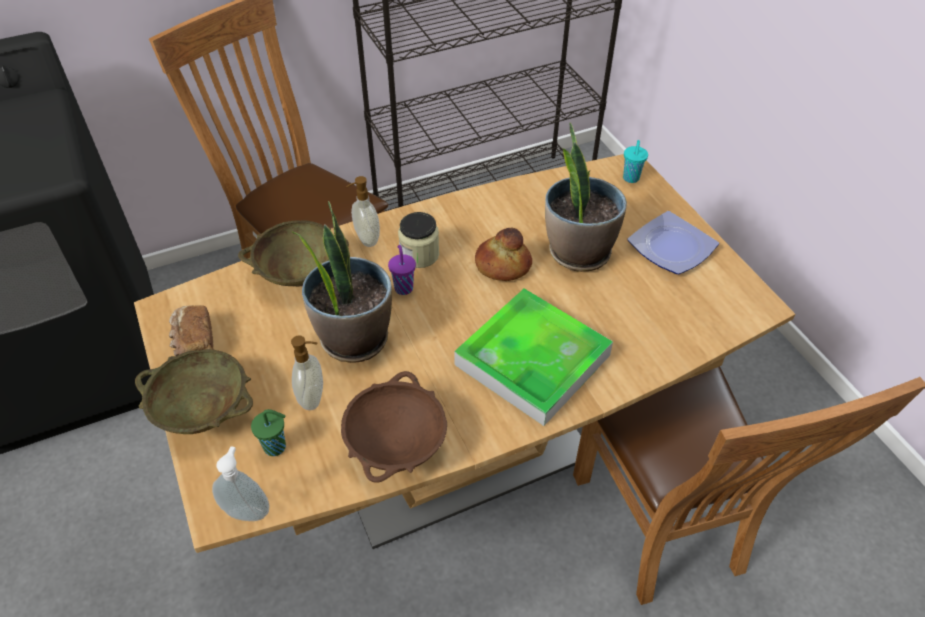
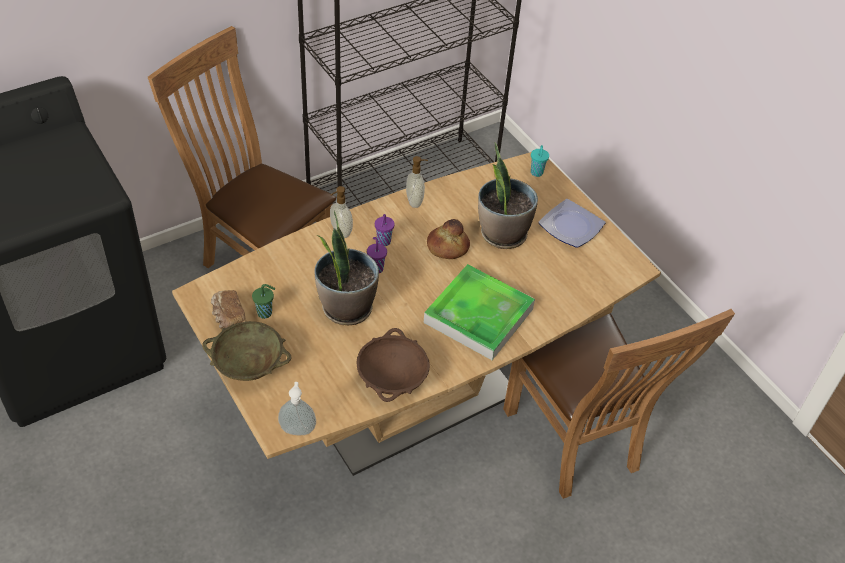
camera: 10 degrees left, 0 degrees up
beige bowl [238,220,349,287] -> none
green cup [251,409,286,456] -> green cup moved to [252,284,275,319]
soap dispenser [291,335,323,410] -> soap dispenser moved to [406,156,428,208]
jar [398,212,439,268] -> purple cup [375,214,395,246]

